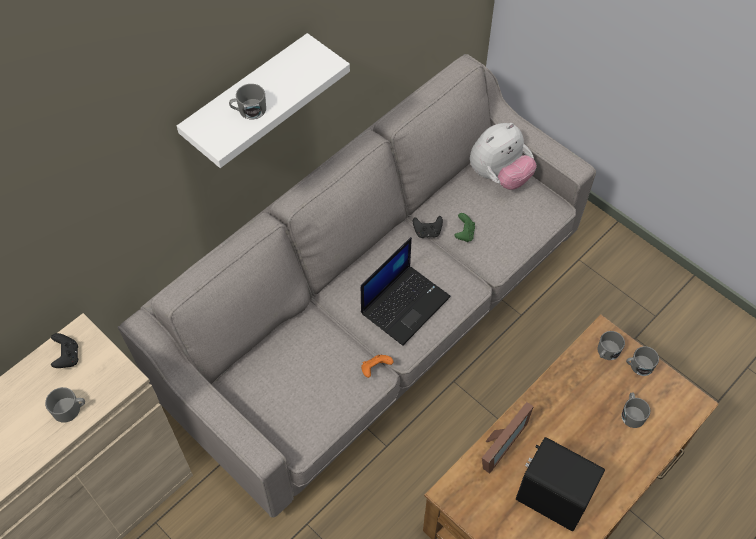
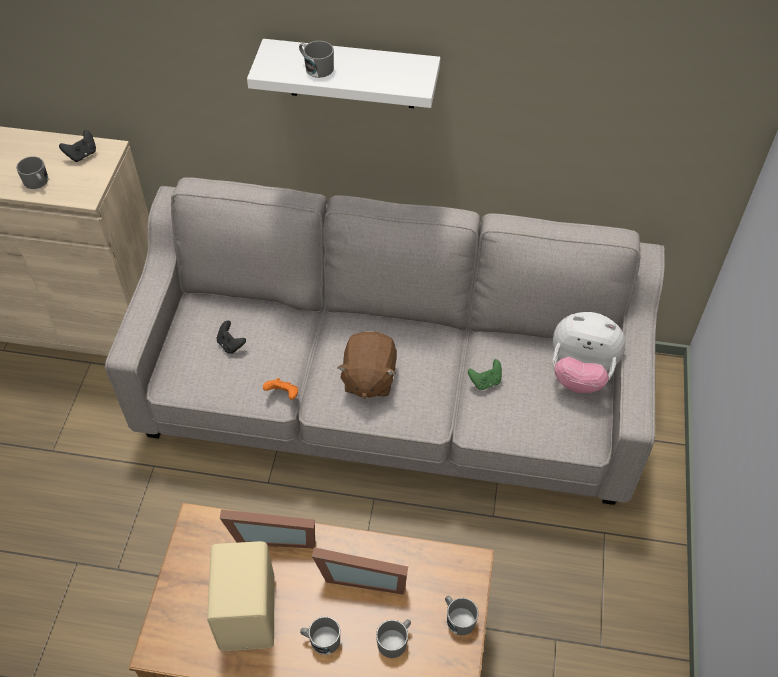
camera: 55 degrees right, 5 degrees down
laptop [361,237,451,346] -> brown plush toy [337,331,397,399]
black game controller [413,216,443,238] -> black game controller moved to [217,320,246,354]
black speaker [516,437,605,531] -> beige speaker [207,541,275,651]
grey mug [597,331,625,360] -> grey mug moved to [300,616,340,655]
none -> picture frame [312,547,408,595]

